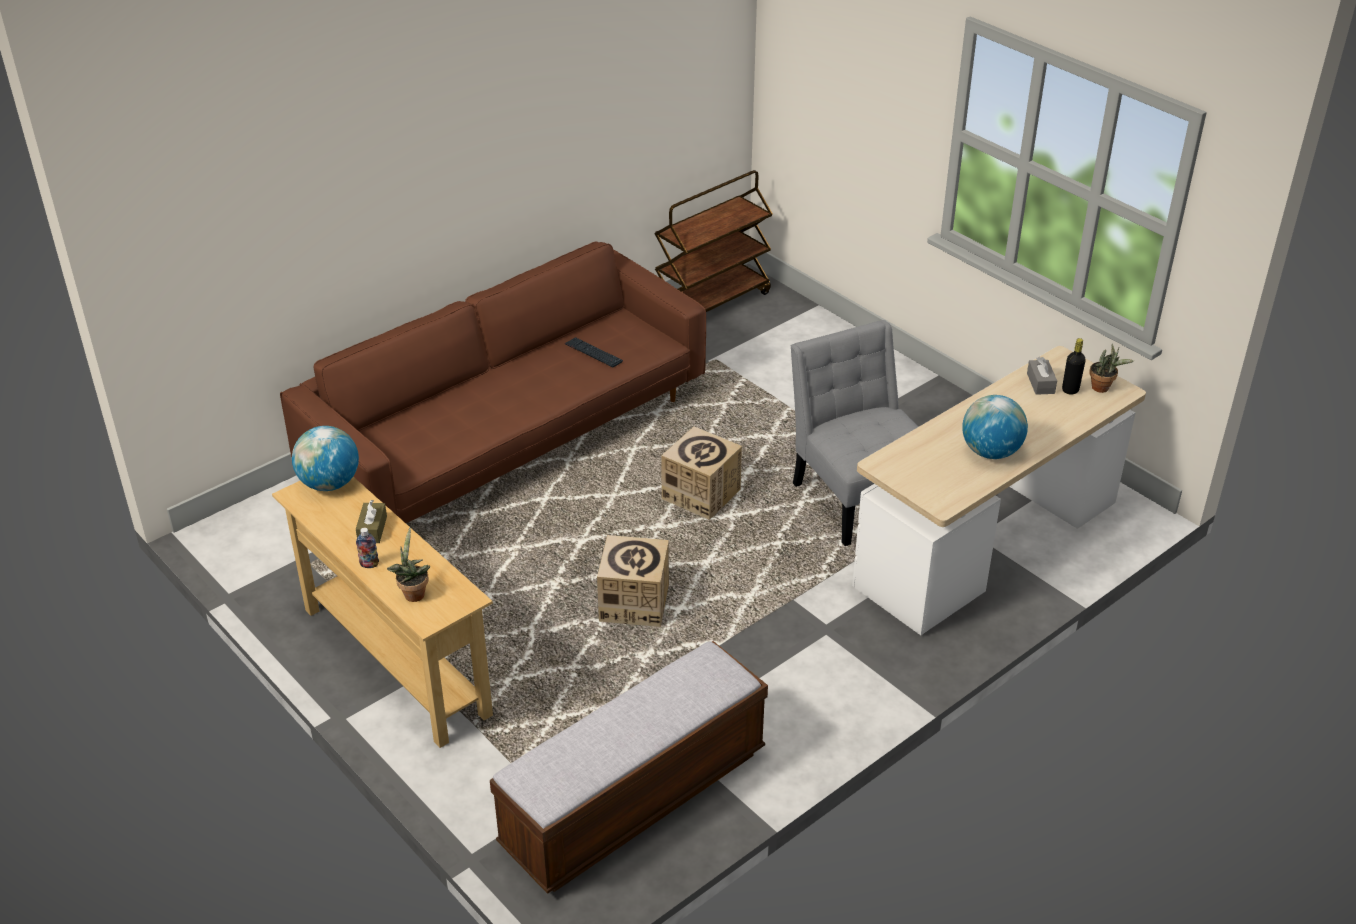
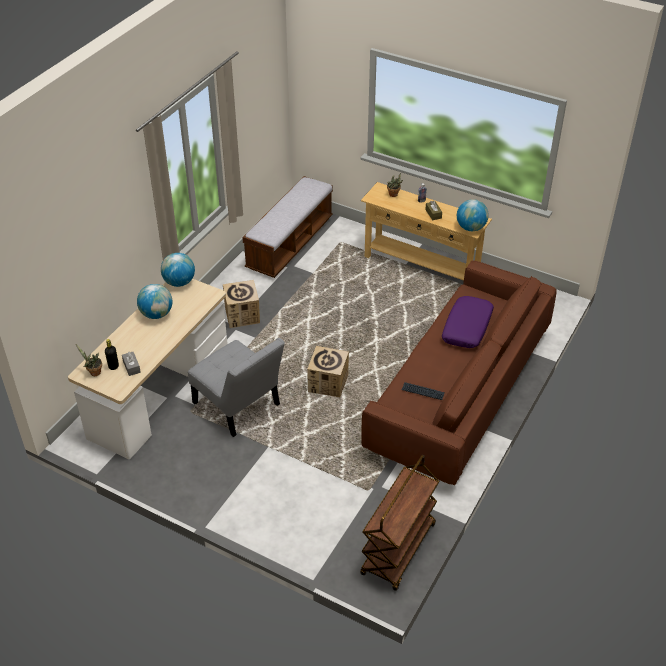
camera: 160 degrees right, 5 degrees up
cardboard box [597,535,669,627] -> cardboard box moved to [223,280,260,328]
none -> globe [161,253,195,287]
none -> purple pillow [442,296,494,348]

